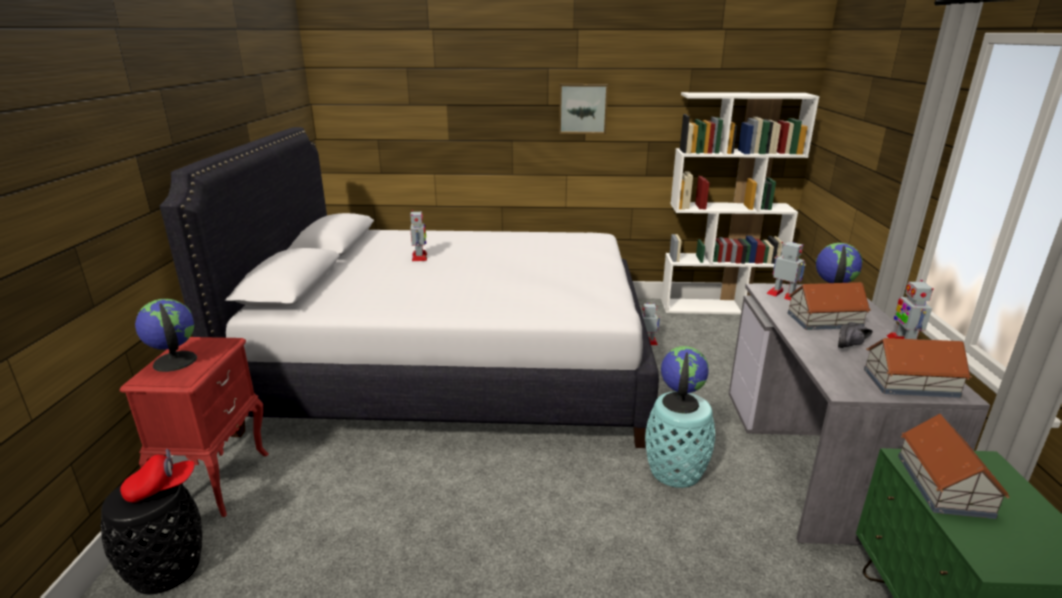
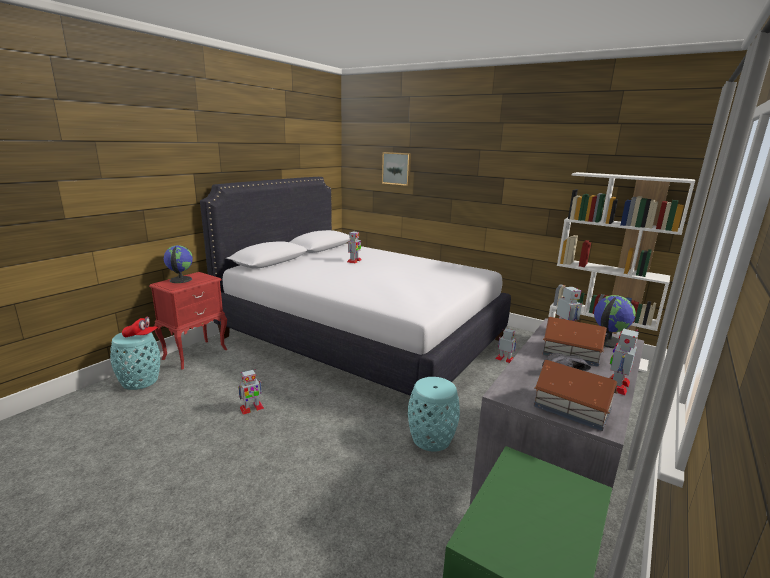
camera: 30 degrees right, 5 degrees down
black stool [101,484,202,594] -> turquoise stool [110,332,160,390]
picture [559,84,608,134] -> picture moved to [382,152,411,186]
globe [661,346,709,414] -> none
toy house [898,414,1009,519] -> none
none -> toy robot [238,369,264,414]

